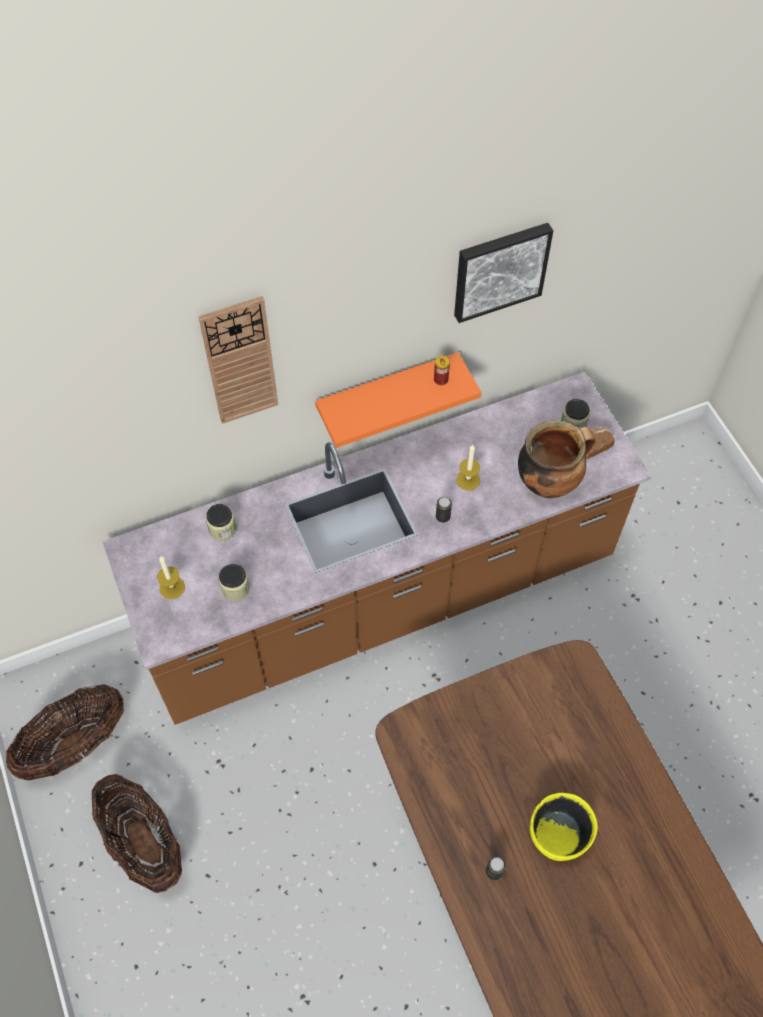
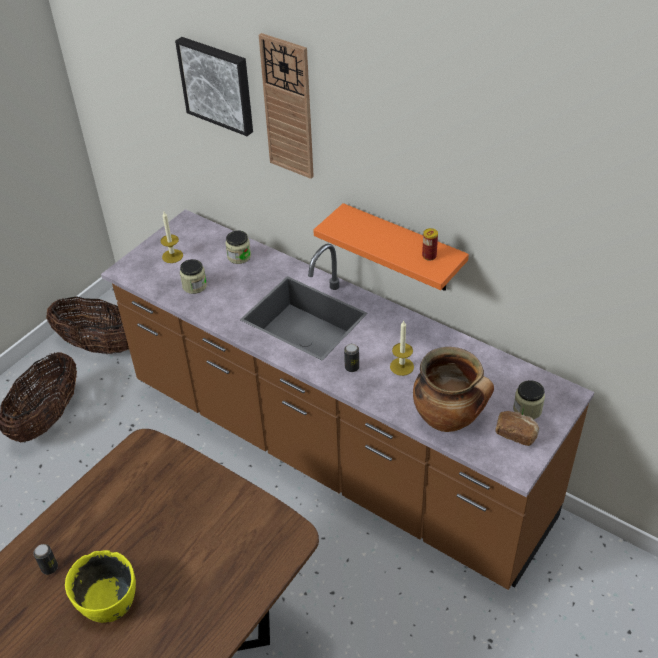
camera: 60 degrees right, 15 degrees down
picture [454,223,553,323] -> picture moved to [175,37,253,136]

